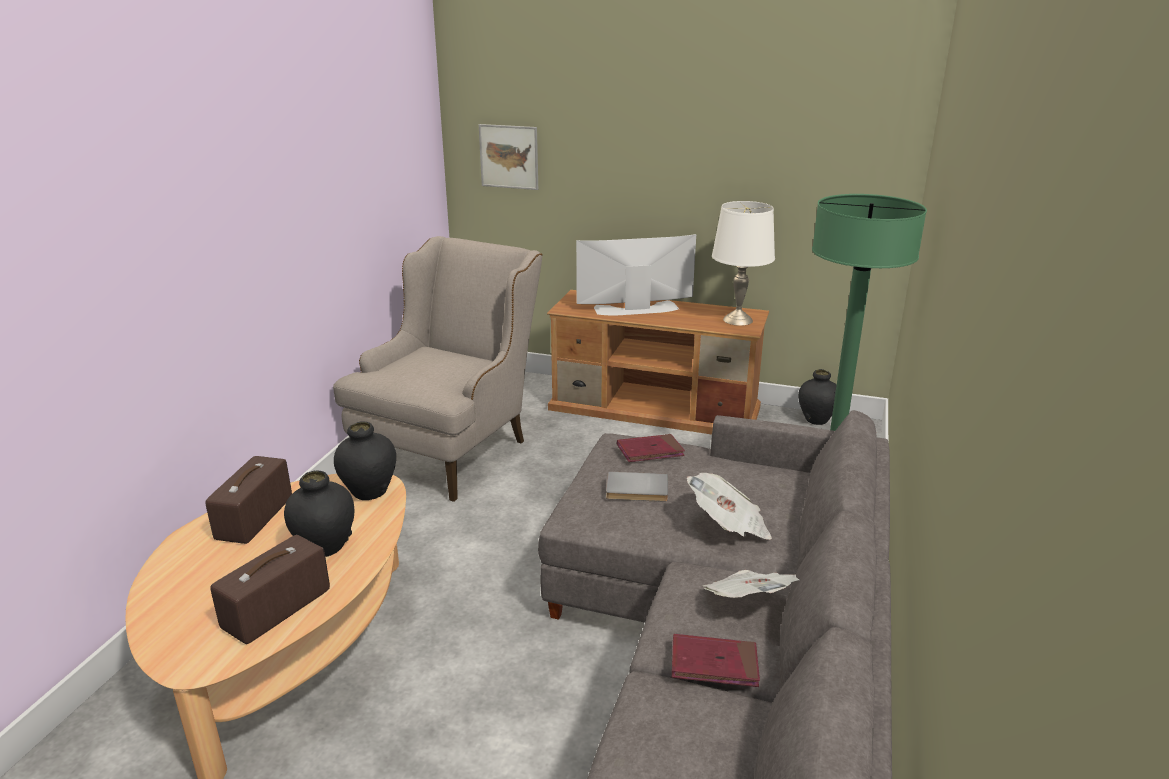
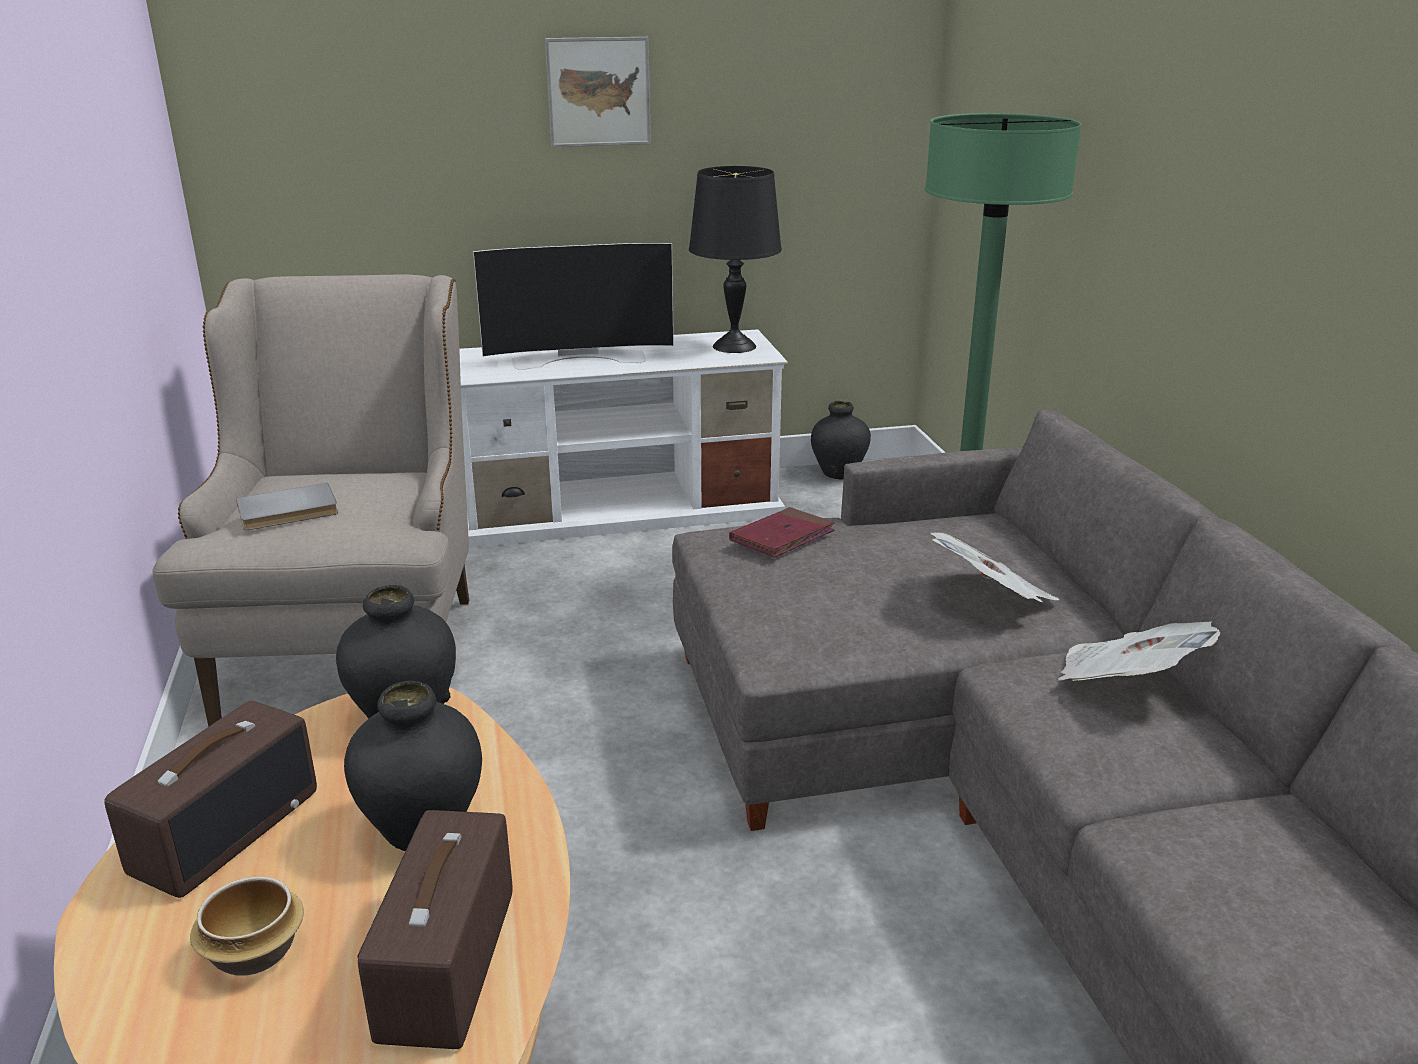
camera: 30 degrees left, 0 degrees up
radio [205,456,292,544] -> radio turned 135 degrees counterclockwise [104,701,317,898]
picture [479,124,538,190] -> picture moved to [545,37,651,147]
brown tv stand [547,290,769,434] -> white tv stand [459,329,788,548]
television [576,234,696,315] -> television turned 150 degrees counterclockwise [473,243,674,370]
grey book [606,471,668,502] -> grey book moved to [236,483,338,530]
red book [672,634,760,687] -> none
white table lamp [712,201,775,326] -> black table lamp [689,166,782,353]
none -> bowl [190,877,304,976]

